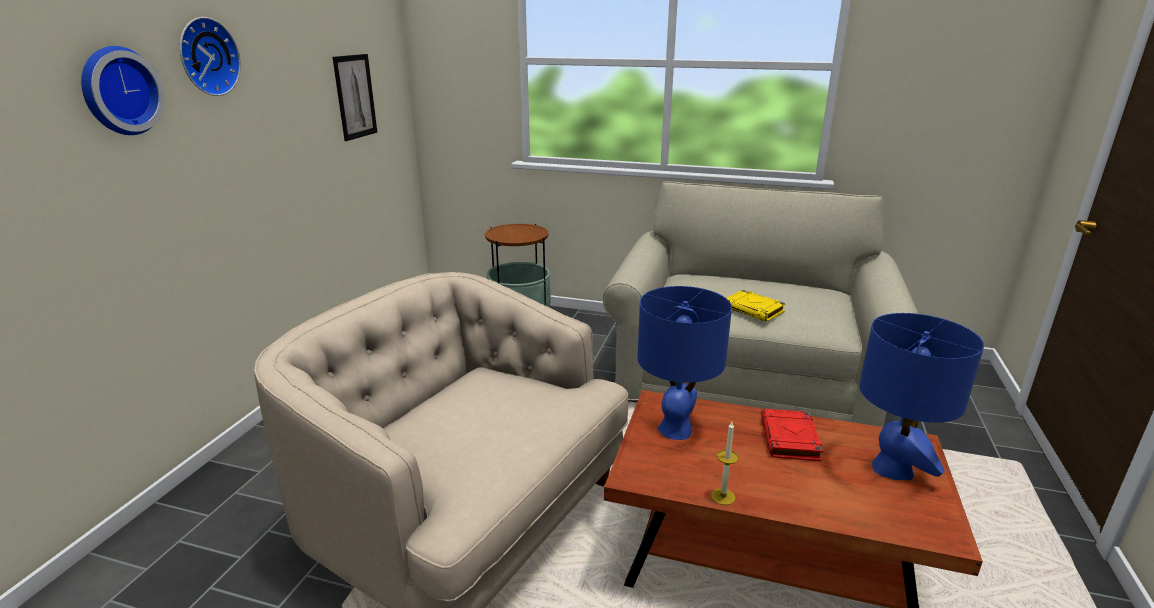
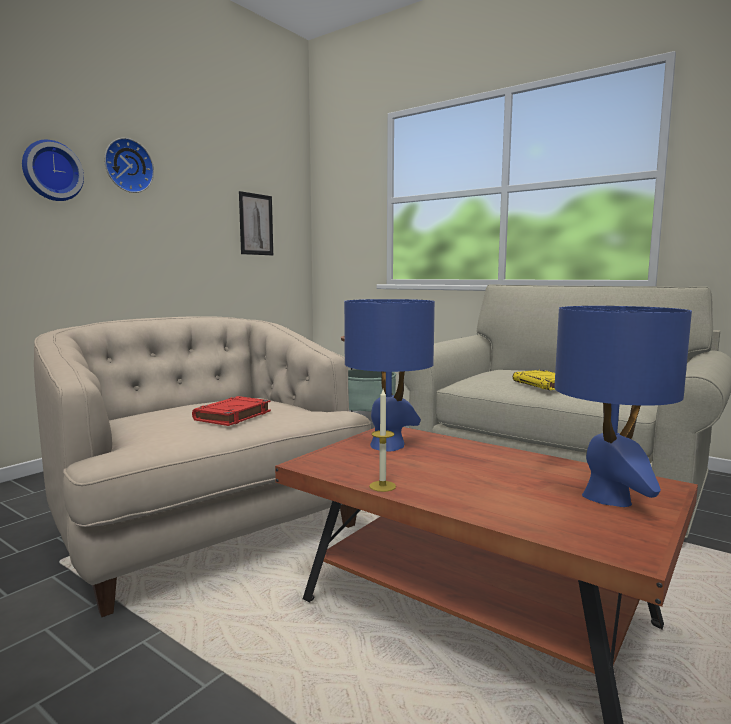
camera: 20 degrees right, 15 degrees down
red book [761,409,823,461] -> red book moved to [192,396,271,426]

